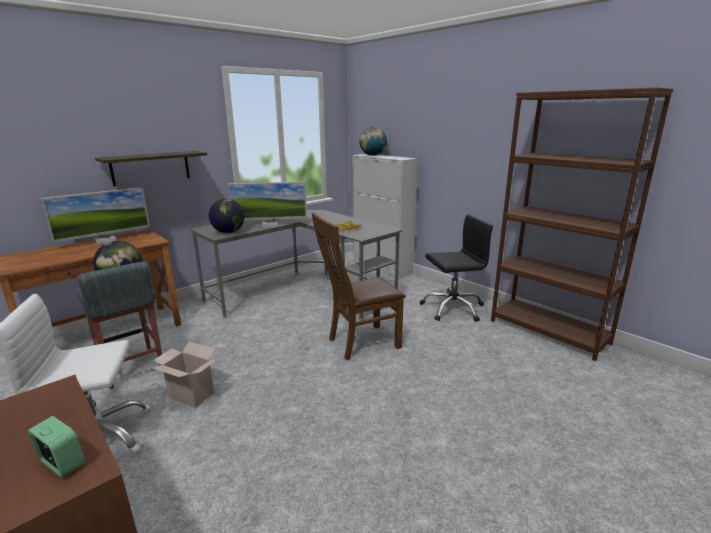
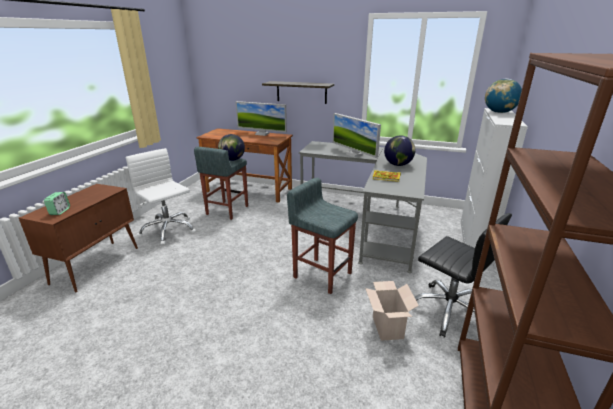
camera: 60 degrees right, 5 degrees up
cardboard box [152,342,218,408] -> cardboard box moved to [365,281,419,341]
globe [209,199,245,233] -> globe moved to [384,135,415,166]
brown chair [312,212,406,360] -> grey stool [287,178,358,294]

